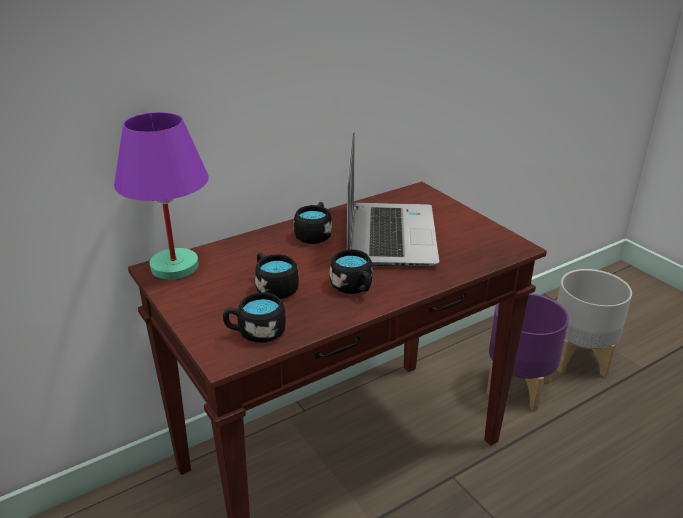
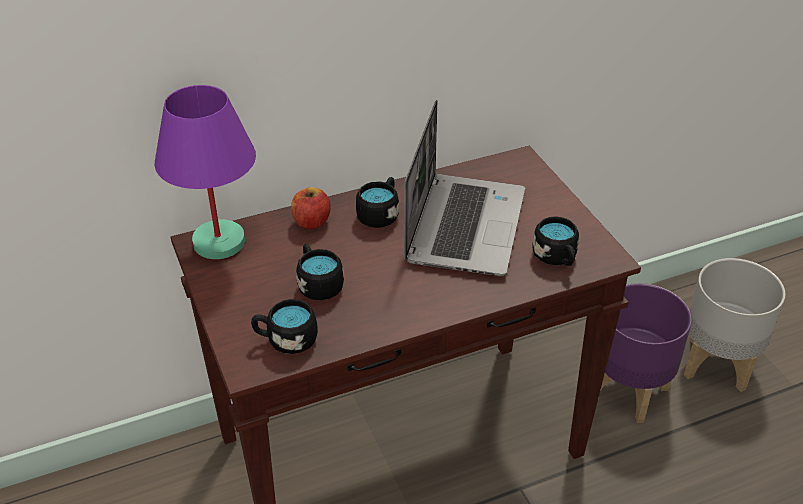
camera: 10 degrees right, 10 degrees up
black mug [330,249,373,294] -> black mug moved to [532,216,579,266]
none -> apple [291,187,331,229]

